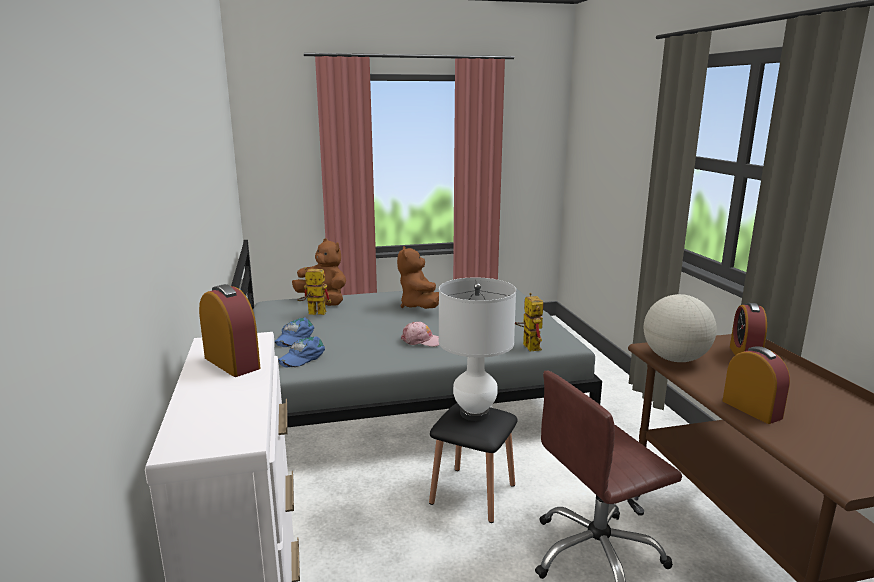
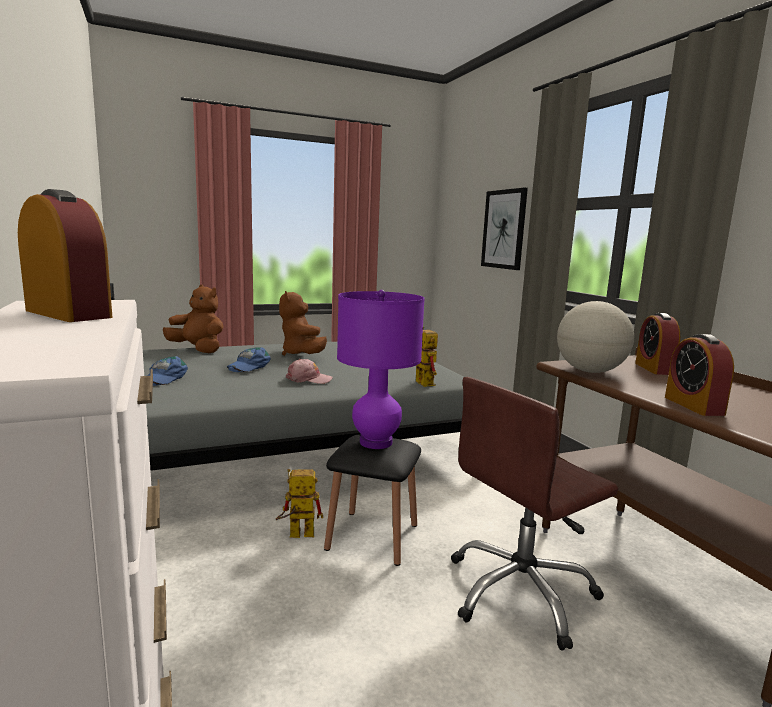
camera: 10 degrees left, 5 degrees down
blue cap [278,337,325,368] -> blue cap moved to [227,347,271,372]
toy robot [297,267,331,315] -> toy robot moved to [276,469,323,538]
white table lamp [439,277,516,421] -> purple table lamp [337,290,425,449]
alarm clock [723,346,790,424] -> alarm clock turned 150 degrees counterclockwise [665,334,734,416]
none -> picture [481,188,528,270]

